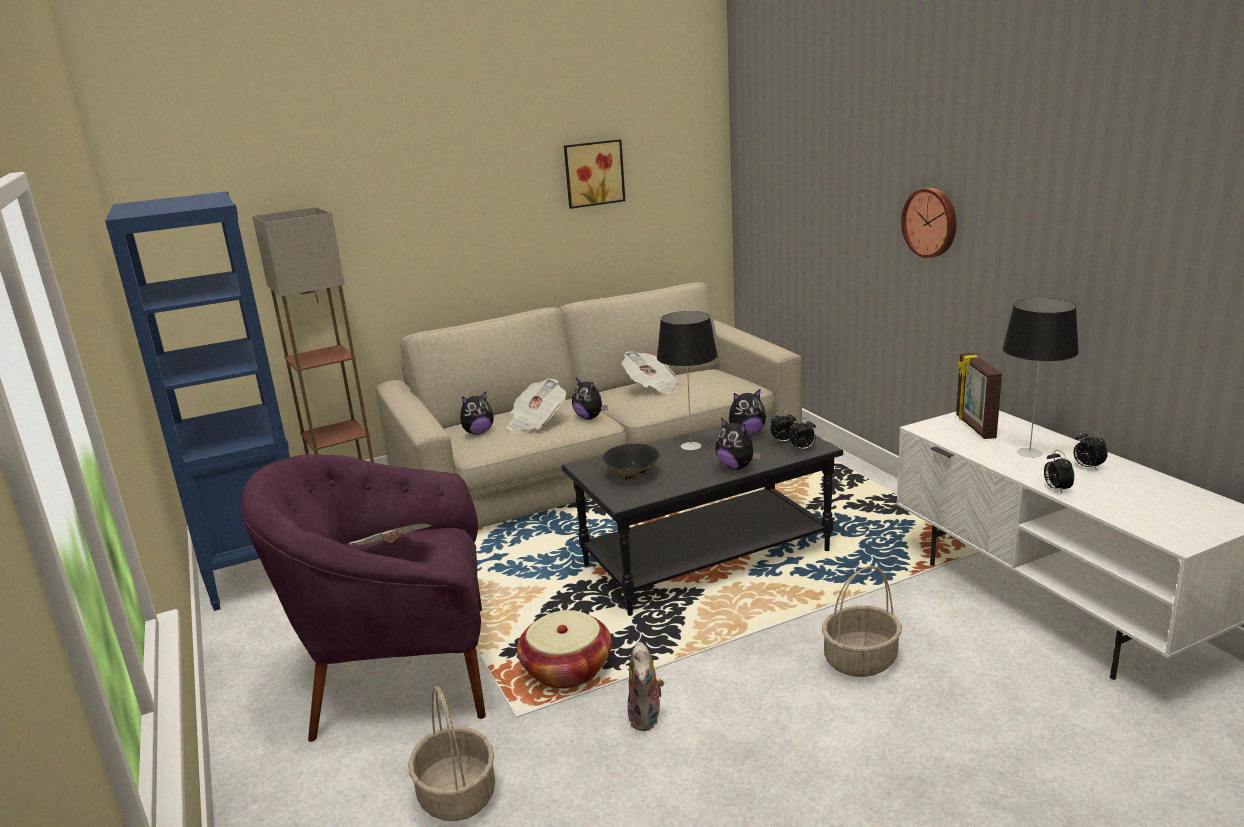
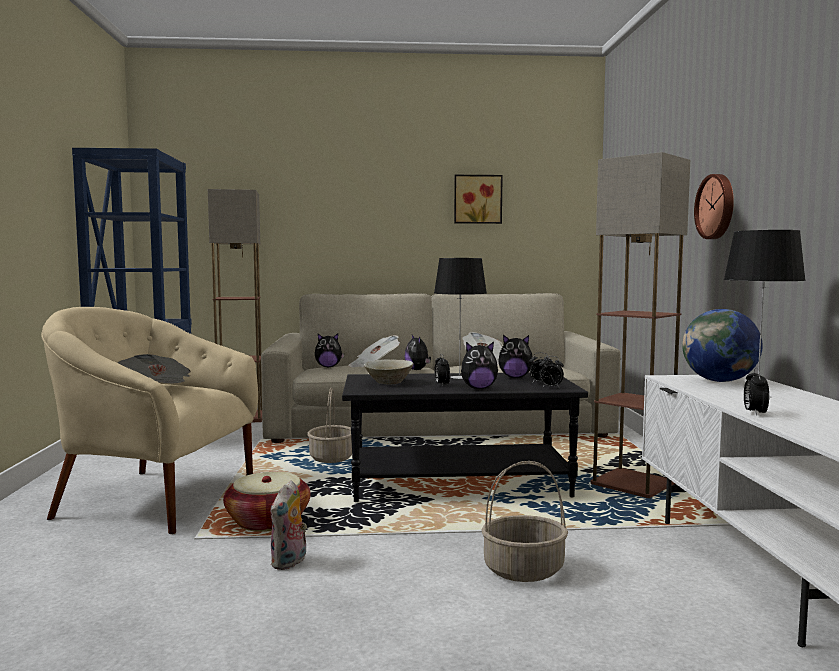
camera: 20 degrees right, 15 degrees down
purple armchair [241,454,486,742] -> beige armchair [41,307,258,534]
basket [408,686,495,821] -> basket moved to [307,388,352,463]
black bowl [603,444,659,481] -> beige bowl [364,360,413,384]
plush toy [715,417,761,470] -> plush toy turned 75 degrees counterclockwise [461,342,498,389]
picture frame [956,353,1002,439] -> globe [682,309,763,382]
alarm clock [1073,430,1107,471] -> alarm clock moved to [434,354,450,387]
none -> floor lamp [590,152,690,498]

